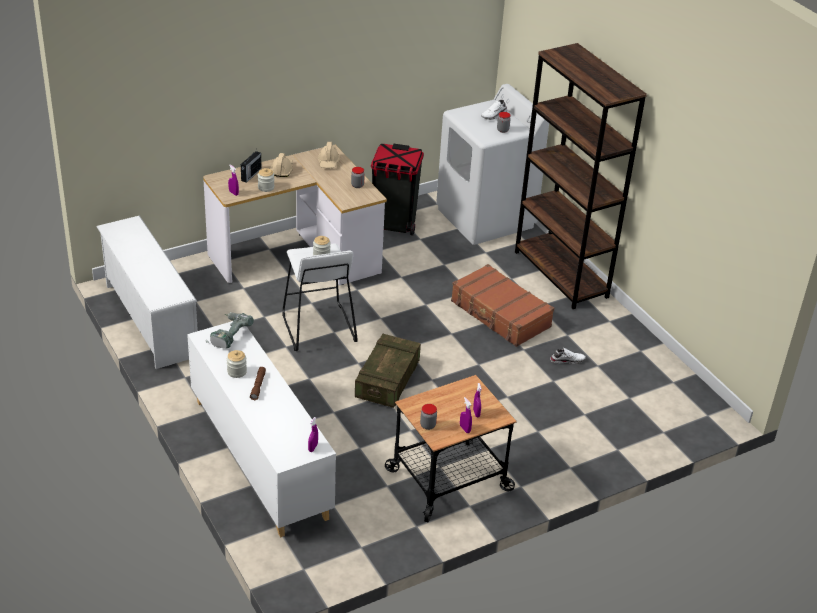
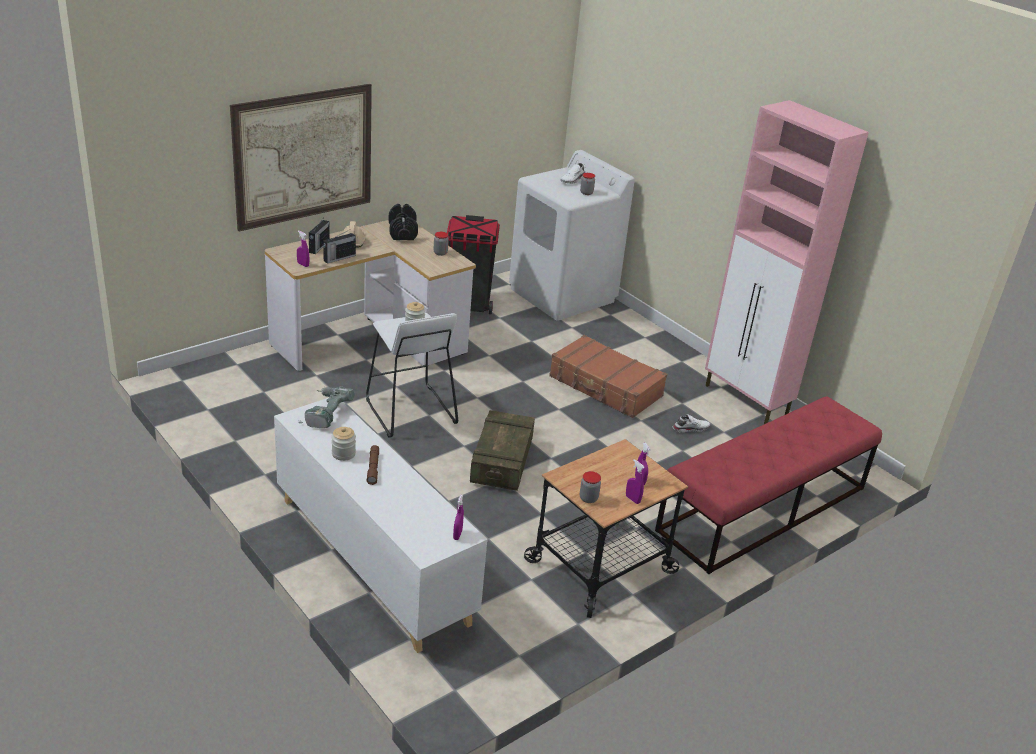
camera: 10 degrees left, 5 degrees down
white shoe rack [96,216,198,369] -> none
jar [258,168,275,192] -> radio [323,230,356,264]
beige hard hat [318,142,340,168] -> black dumbbell [389,204,418,240]
brown bookcase [515,43,647,309] -> none
none -> picture [230,84,372,231]
none -> red bench [655,396,882,574]
none -> pink cabinet [705,100,869,424]

